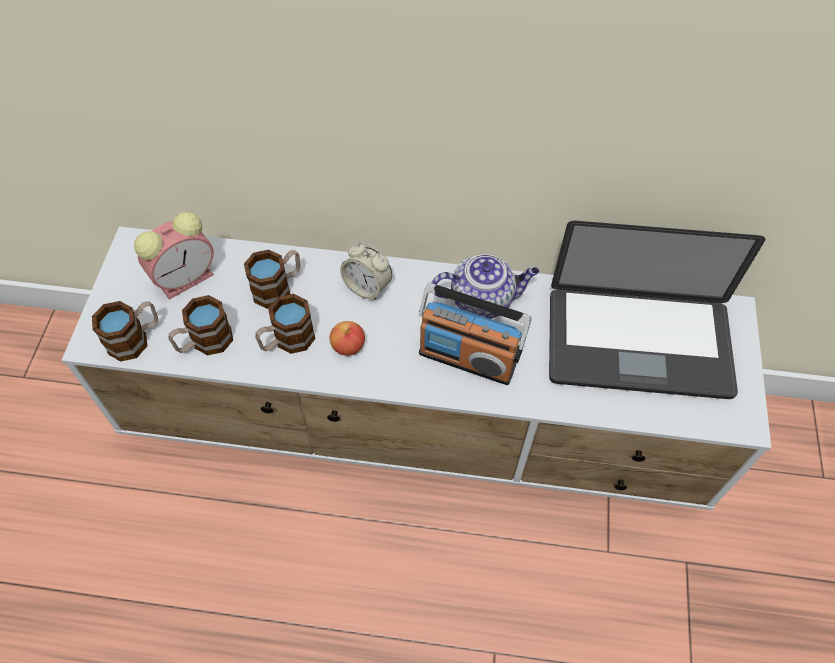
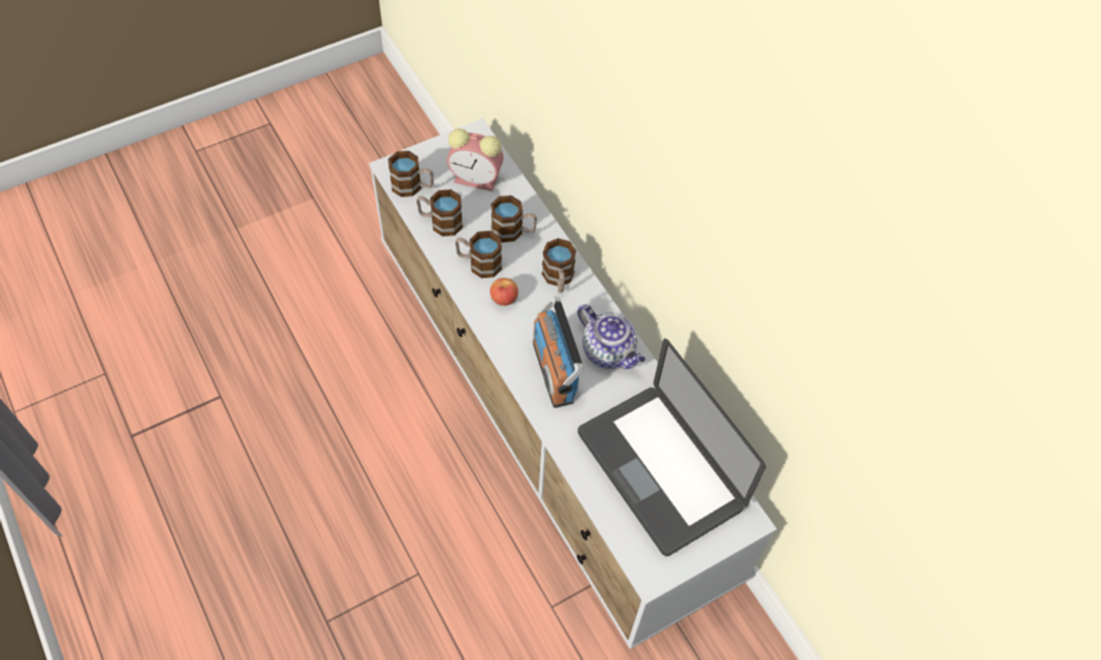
camera: 50 degrees right, 0 degrees up
alarm clock [340,242,392,301] -> mug [542,238,576,293]

